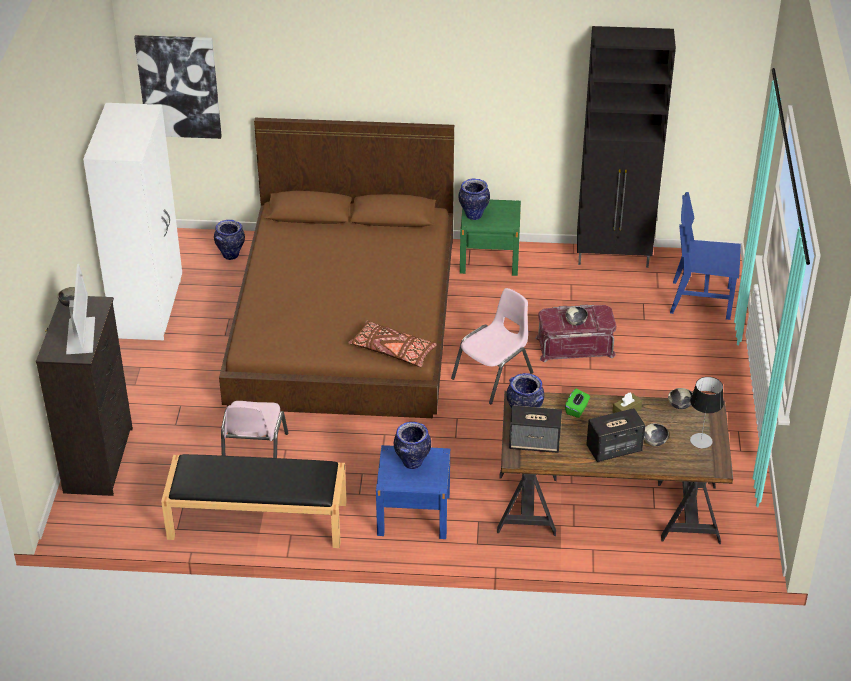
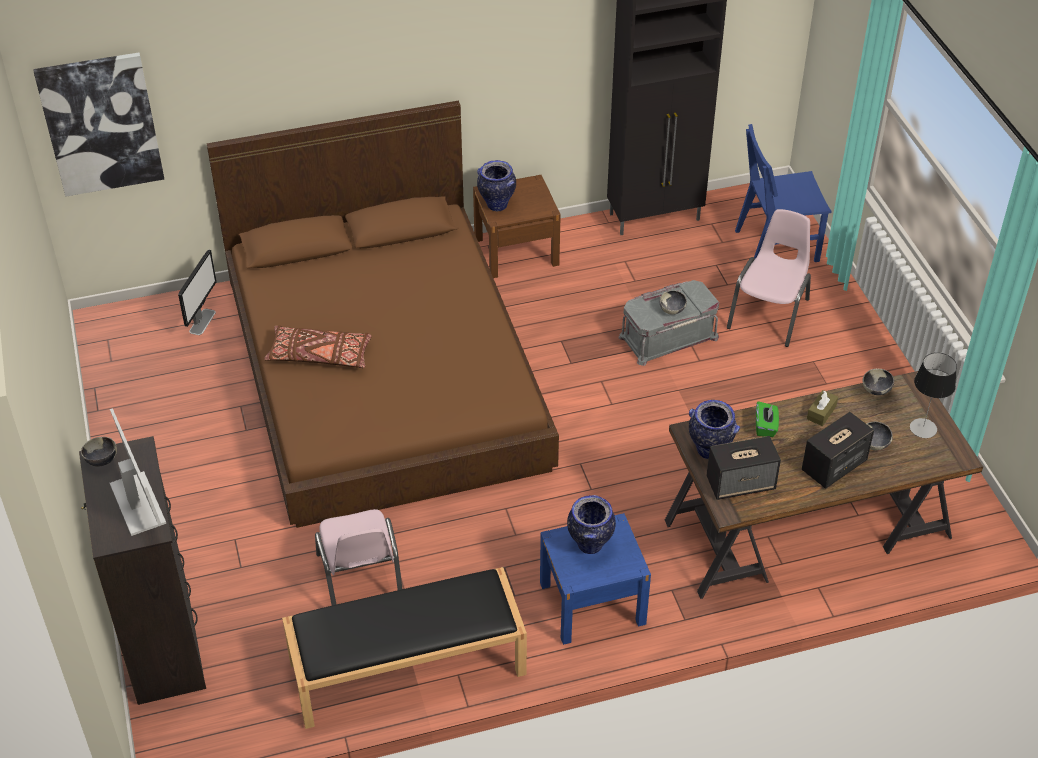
camera: 20 degrees left, 5 degrees up
white wardrobe [83,103,182,340] -> none
vase [214,220,245,260] -> monitor [178,250,217,335]
brown pillow [348,320,437,367] -> brown pillow moved to [264,326,371,368]
pink chair [451,288,533,404] -> pink chair moved to [727,209,811,347]
green nightstand [460,200,521,276] -> brown nightstand [473,175,561,278]
red storage box [535,304,616,362] -> grey storage box [618,280,719,366]

